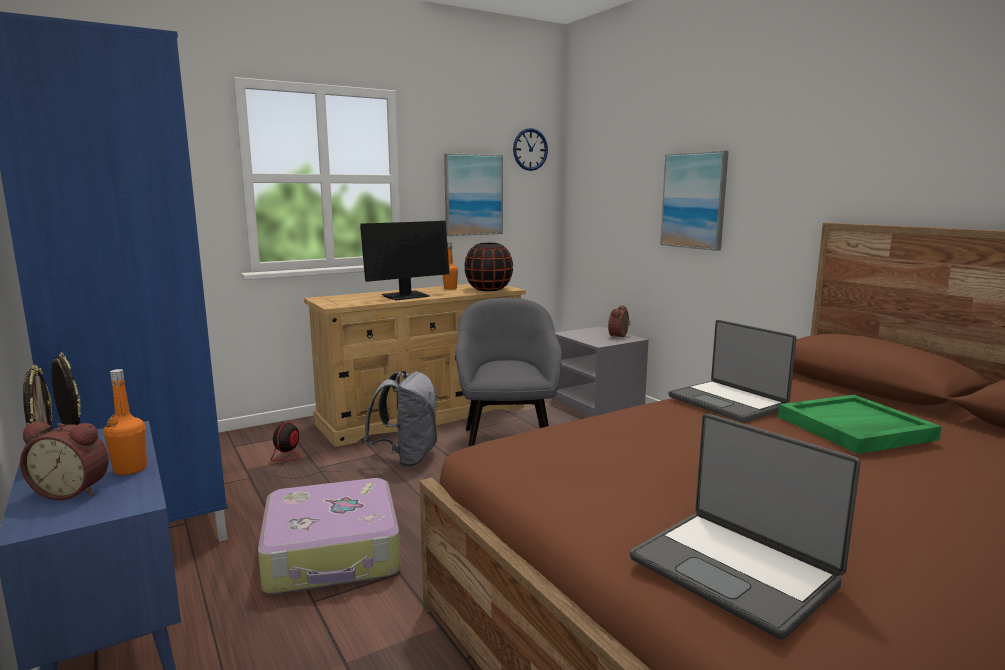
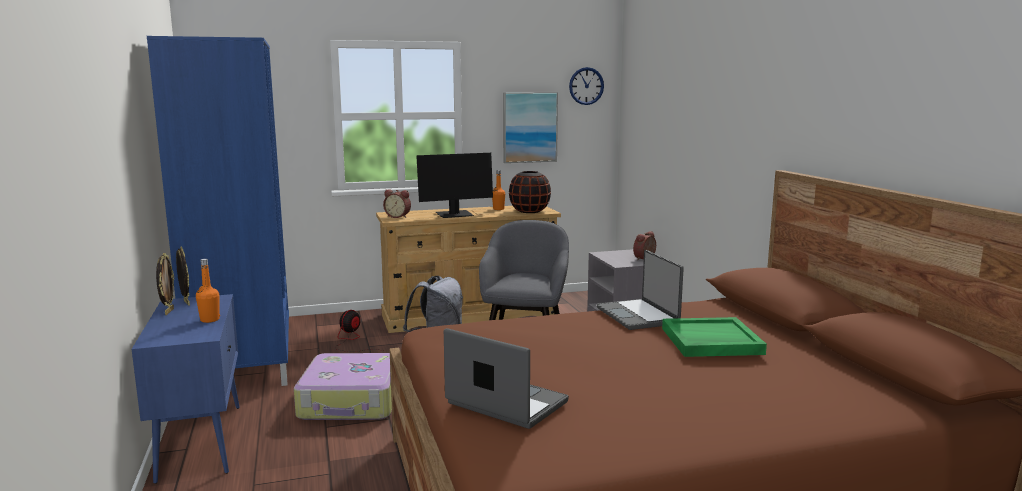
camera: 15 degrees right, 0 degrees up
alarm clock [20,422,109,500] -> alarm clock moved to [383,189,411,218]
laptop [630,413,861,640] -> laptop turned 150 degrees clockwise [444,328,569,429]
picture [660,151,729,251] -> none

